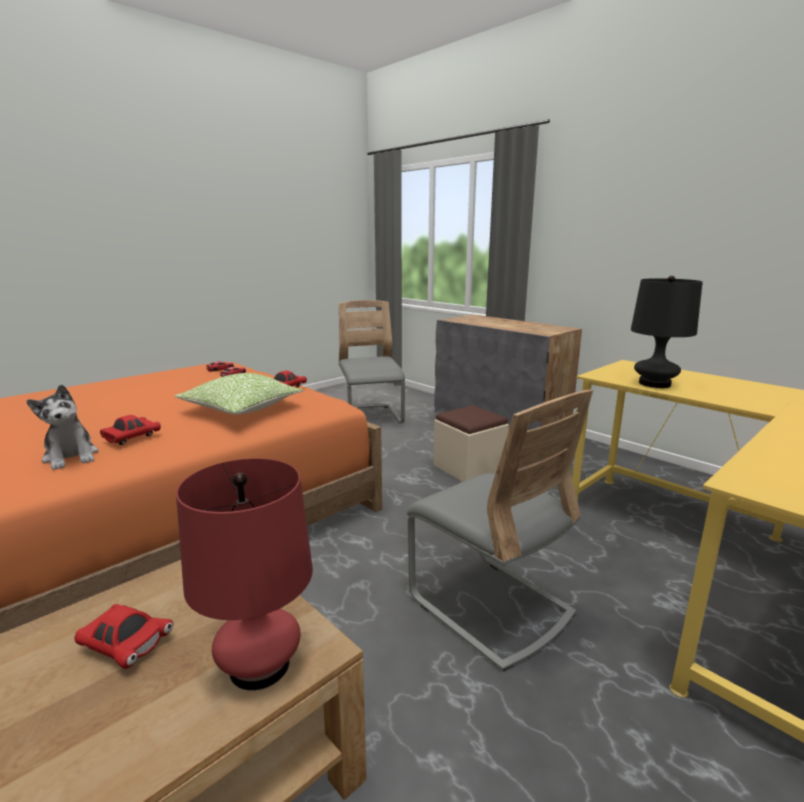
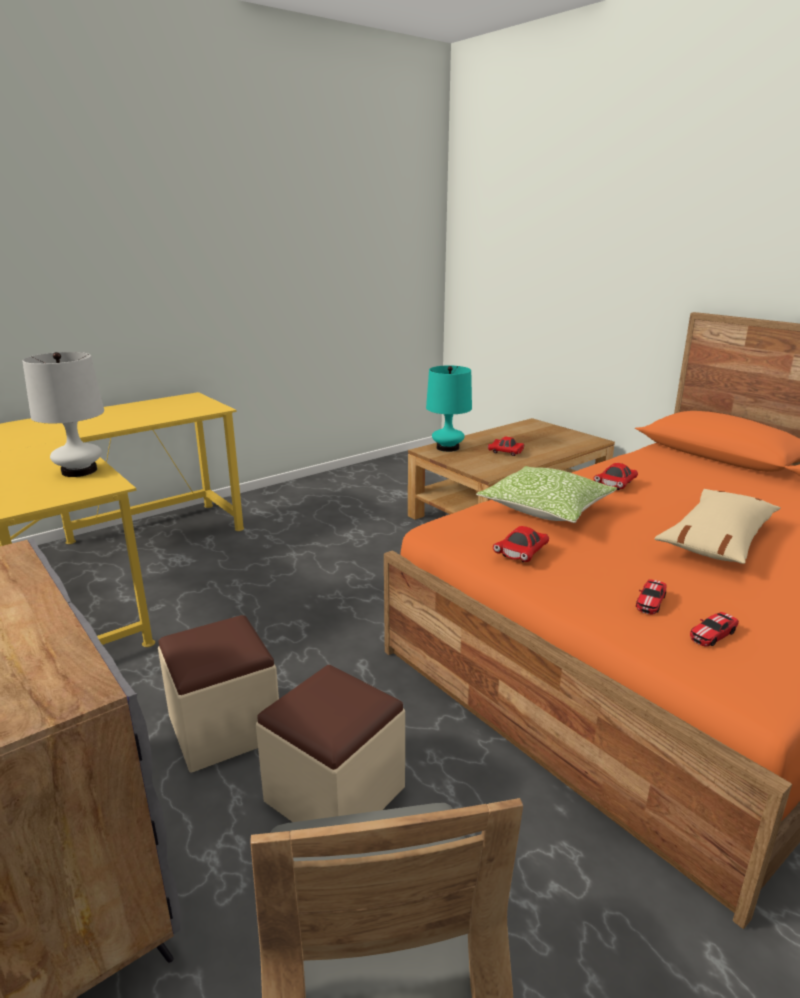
camera: 175 degrees left, 5 degrees up
plush toy [26,384,98,470] -> none
red table lamp [176,458,313,690] -> turquoise table lamp [426,365,472,452]
grey chair [407,389,593,671] -> none
black table lamp [631,276,703,388] -> white table lamp [22,352,104,477]
none -> beige ottoman [256,665,405,822]
none -> beige pillow [655,489,781,564]

